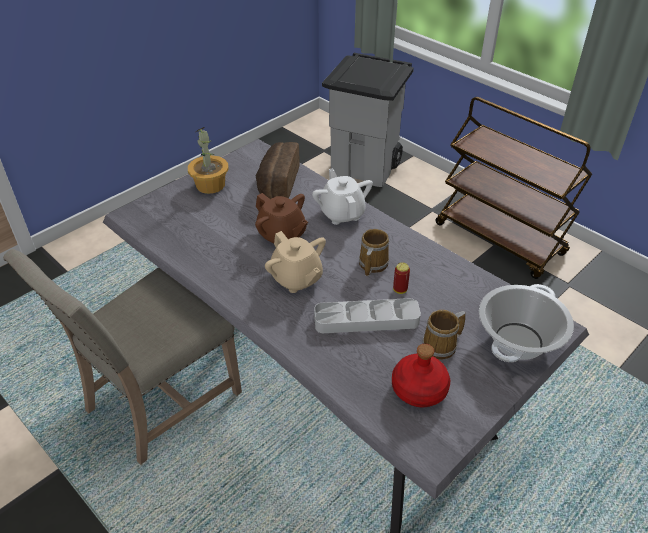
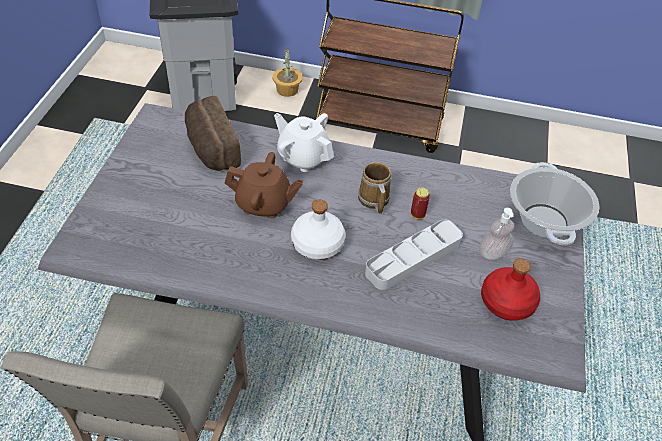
camera: 35 degrees left, 5 degrees up
potted plant [188,127,229,194] -> potted plant moved to [272,48,303,97]
beige teapot [265,231,326,293] -> white bottle [291,200,346,260]
mug [422,310,465,360] -> soap dispenser [479,208,515,260]

